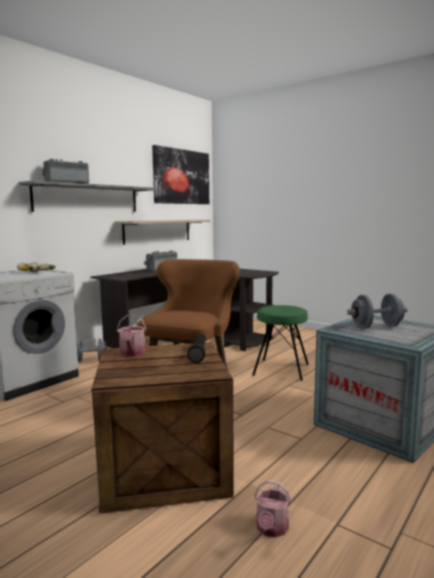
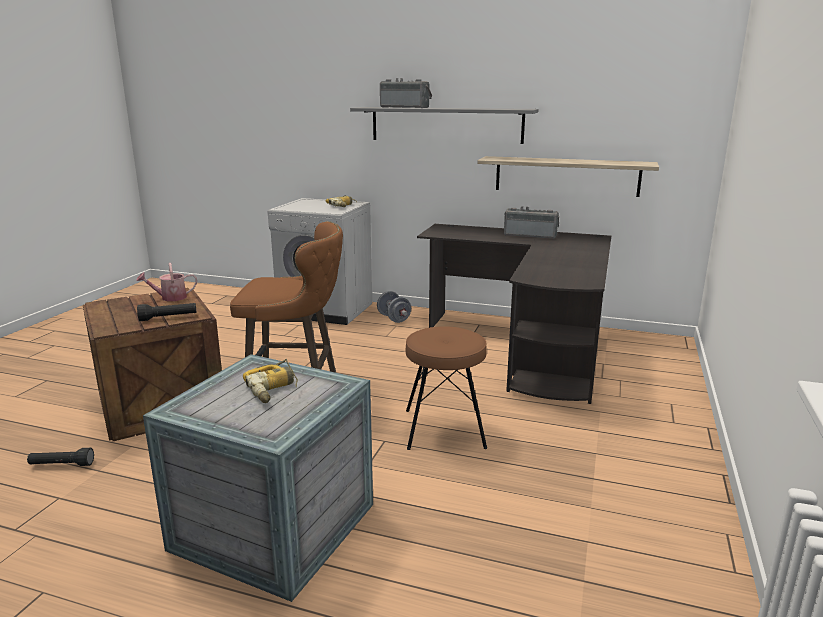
camera: 70 degrees right, 10 degrees up
picture [152,145,209,204] -> none
green stool [252,305,309,381] -> brown stool [406,326,487,450]
watering can [254,480,291,537] -> black flashlight [27,448,94,466]
grey dumbbell [347,294,407,328] -> power drill [243,359,298,403]

